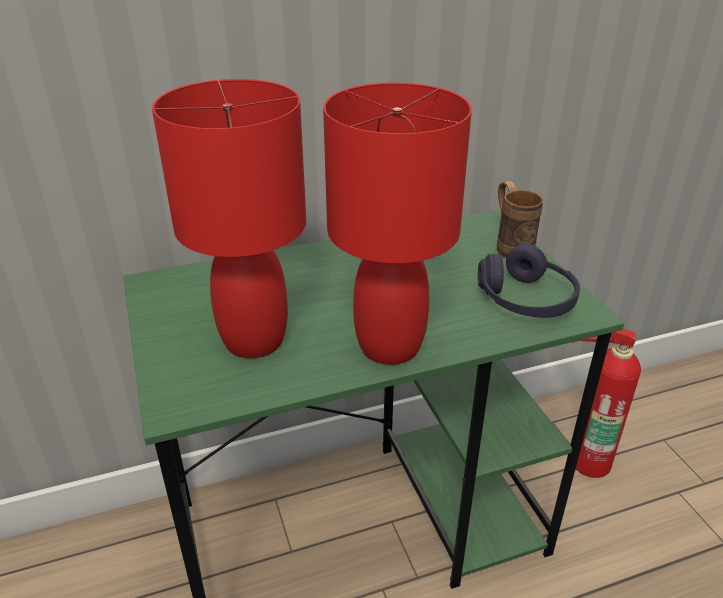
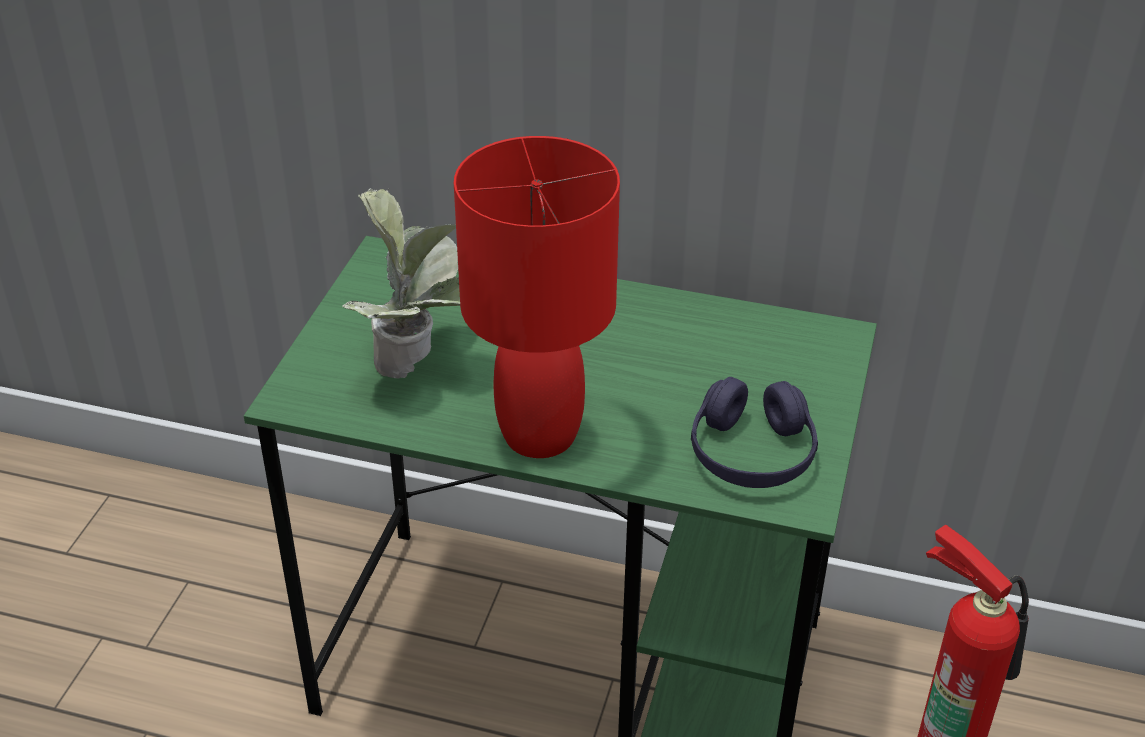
camera: 35 degrees right, 5 degrees up
red table lamp [152,79,306,358] -> potted plant [342,188,460,378]
brown mug [497,181,543,258] -> none

